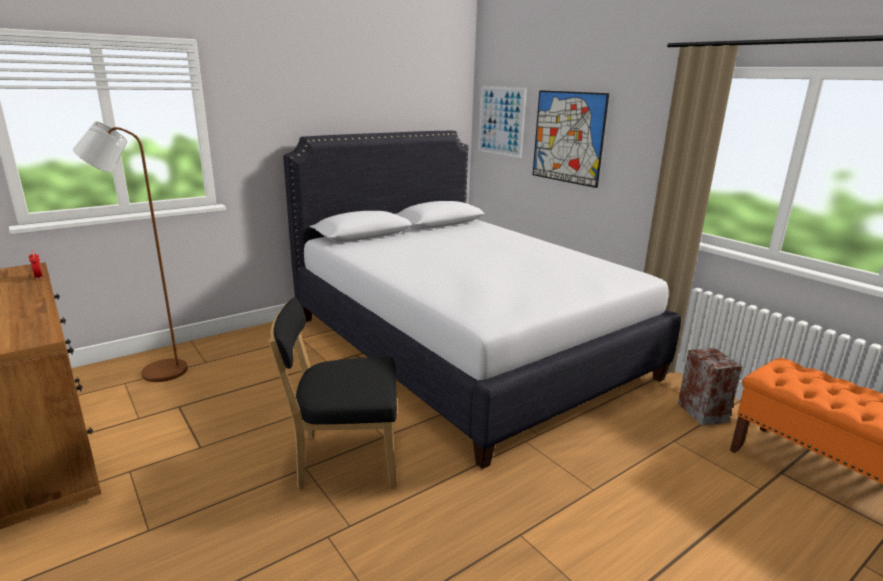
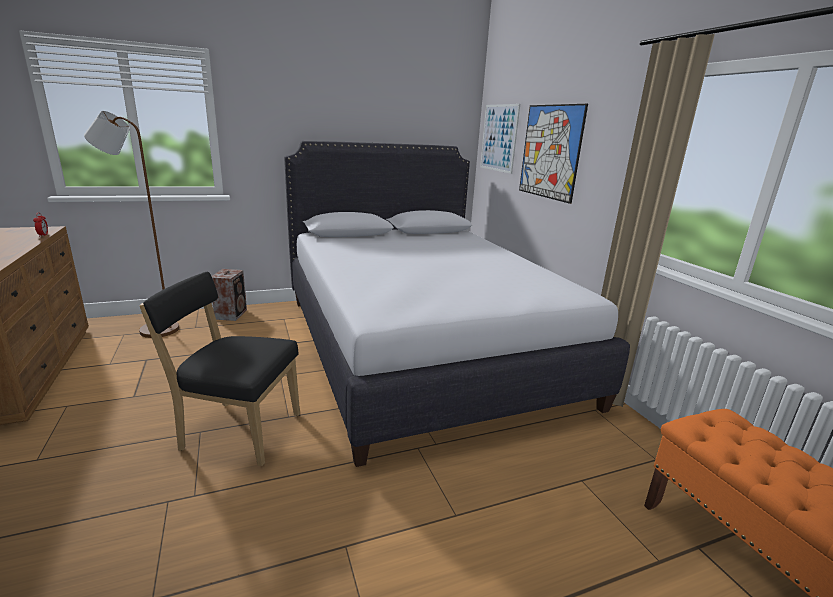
camera: 15 degrees right, 0 degrees up
speaker [678,348,742,425] -> speaker moved to [212,269,247,321]

